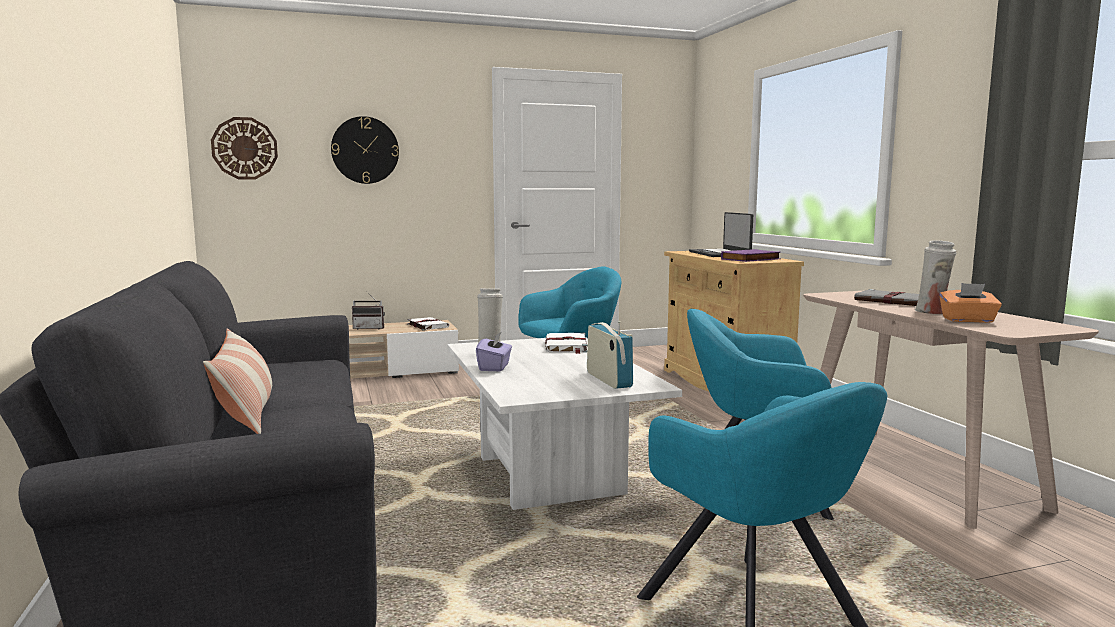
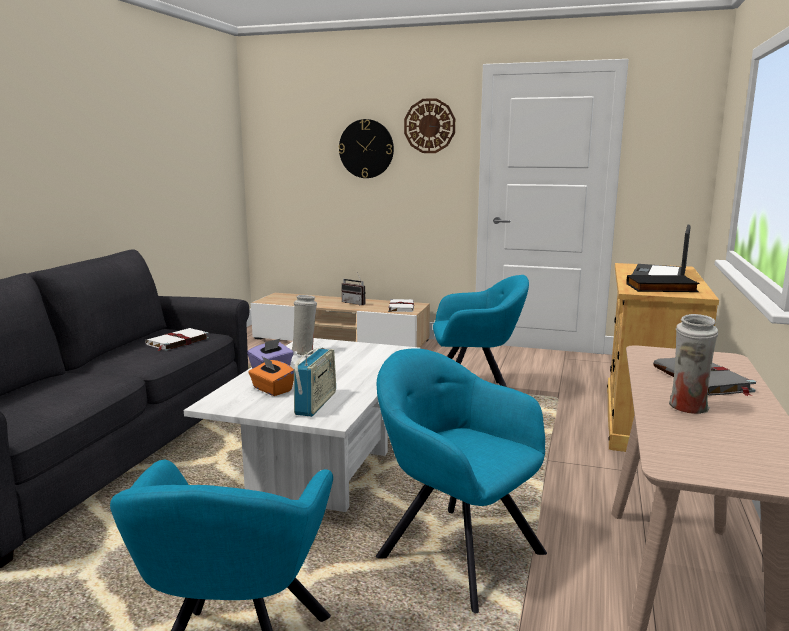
camera: 35 degrees right, 5 degrees up
pillow [203,329,272,434] -> none
wall clock [211,117,278,179] -> wall clock moved to [404,98,455,153]
white book [545,333,587,354] -> white book moved to [145,328,209,351]
purple book [721,249,781,262] -> black book [626,275,700,292]
orange tissue box [939,283,1002,323] -> orange tissue box moved to [248,357,294,396]

